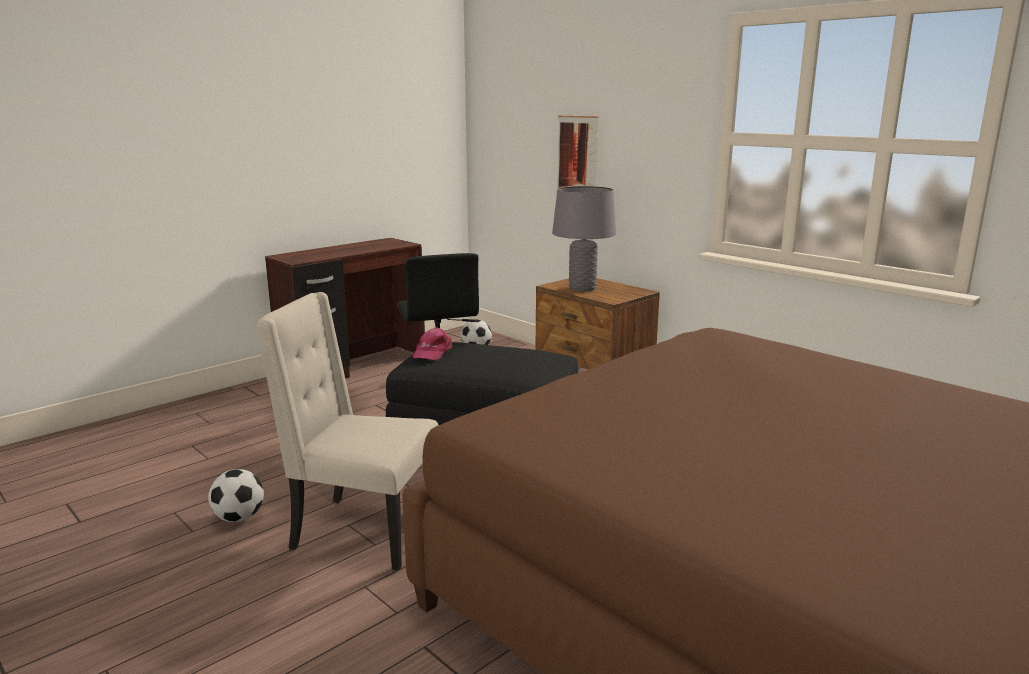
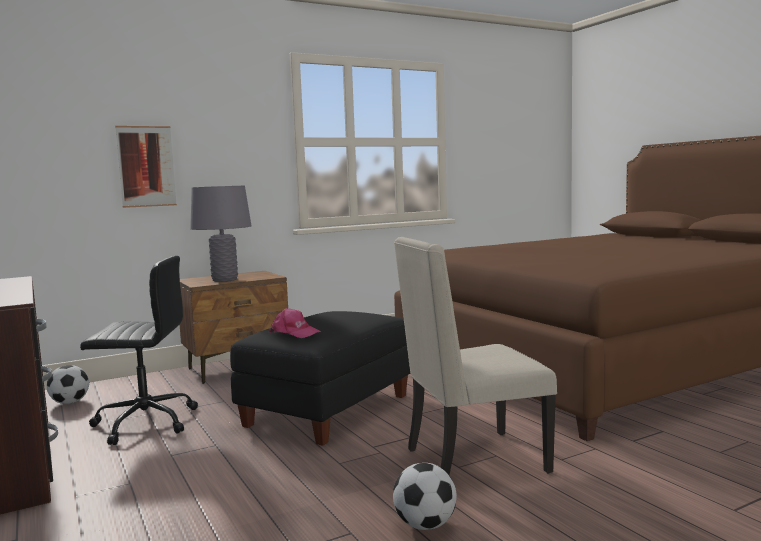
camera: 75 degrees left, 10 degrees down
beige chair [256,292,438,571] -> beige chair turned 45 degrees clockwise [394,237,557,475]

